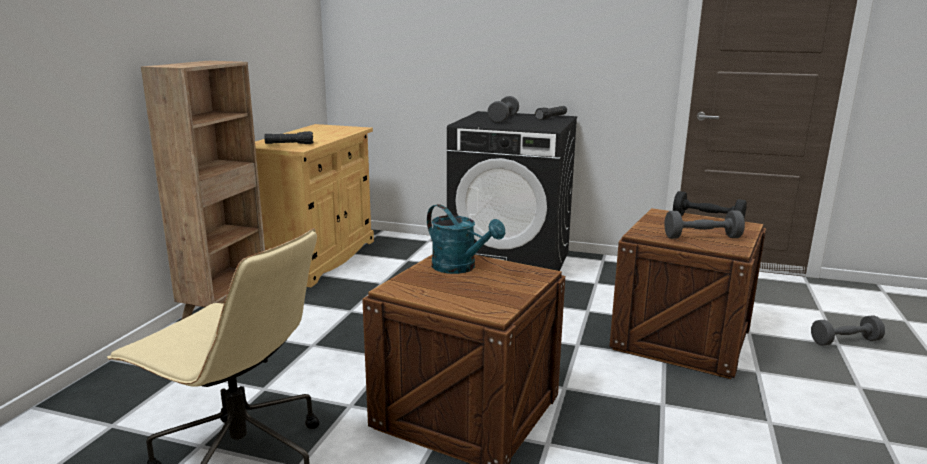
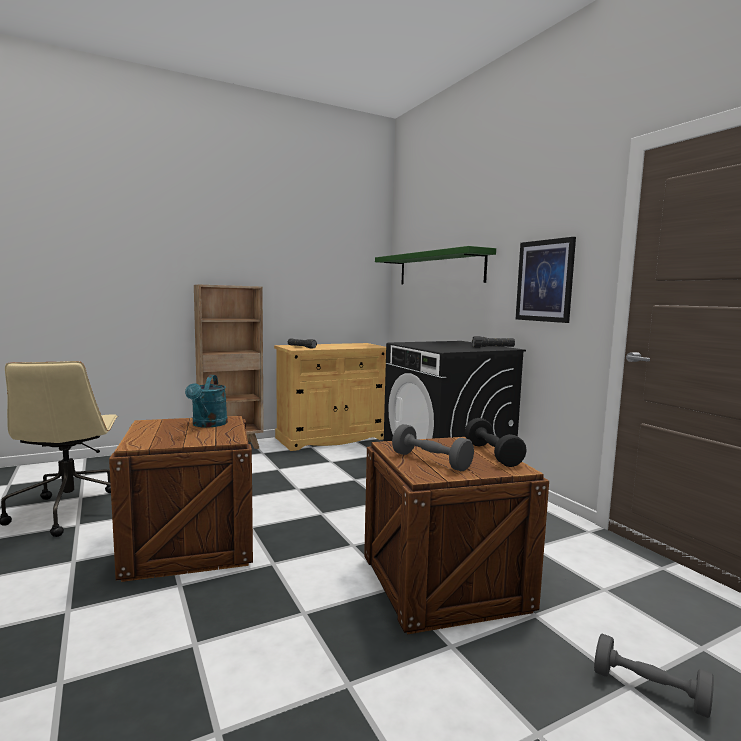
camera: 45 degrees right, 10 degrees down
grey dumbbell [487,96,519,123] -> none
none -> green shelf [375,246,496,285]
none -> picture [516,237,576,323]

